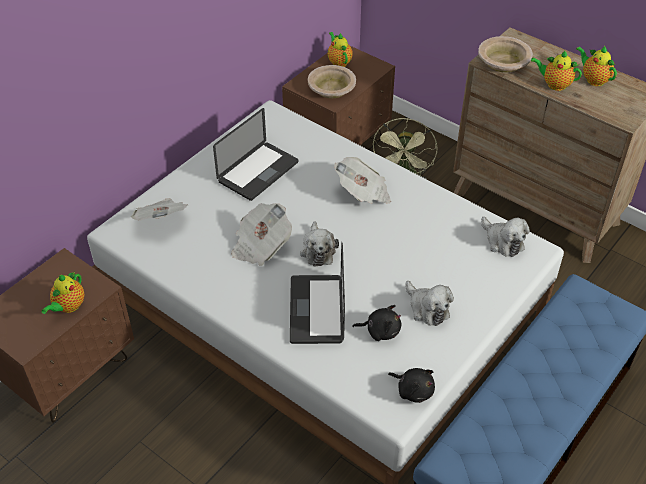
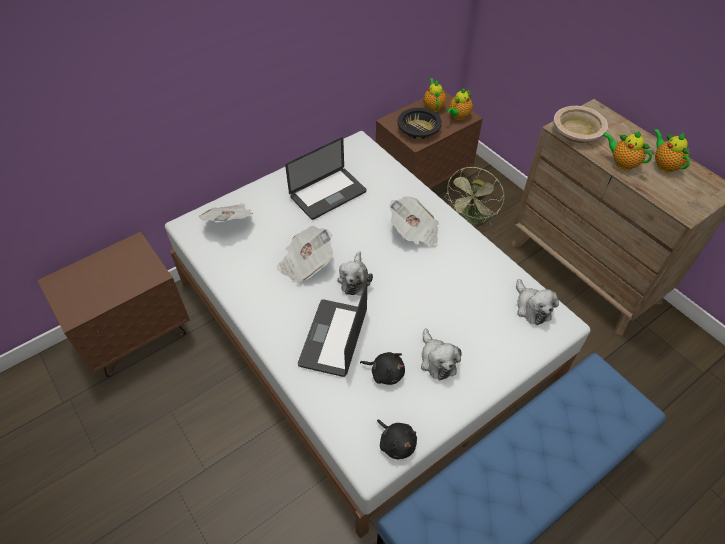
camera: 15 degrees right, 5 degrees up
teapot [42,271,85,314] -> teapot moved to [446,88,473,120]
beige bowl [308,65,356,98] -> black bowl [397,108,442,139]

